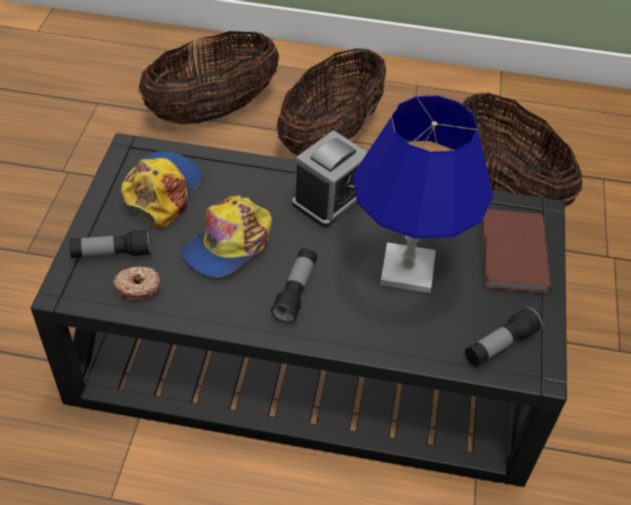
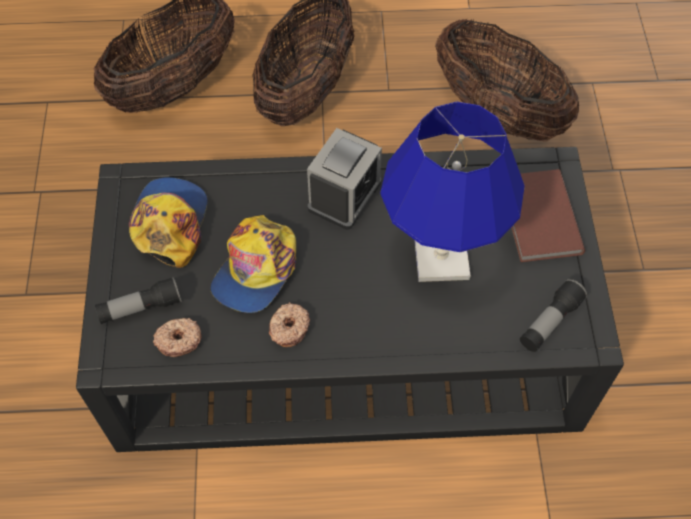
camera: 10 degrees left, 10 degrees up
flashlight [271,248,317,323] -> none
none -> donut [269,302,310,347]

